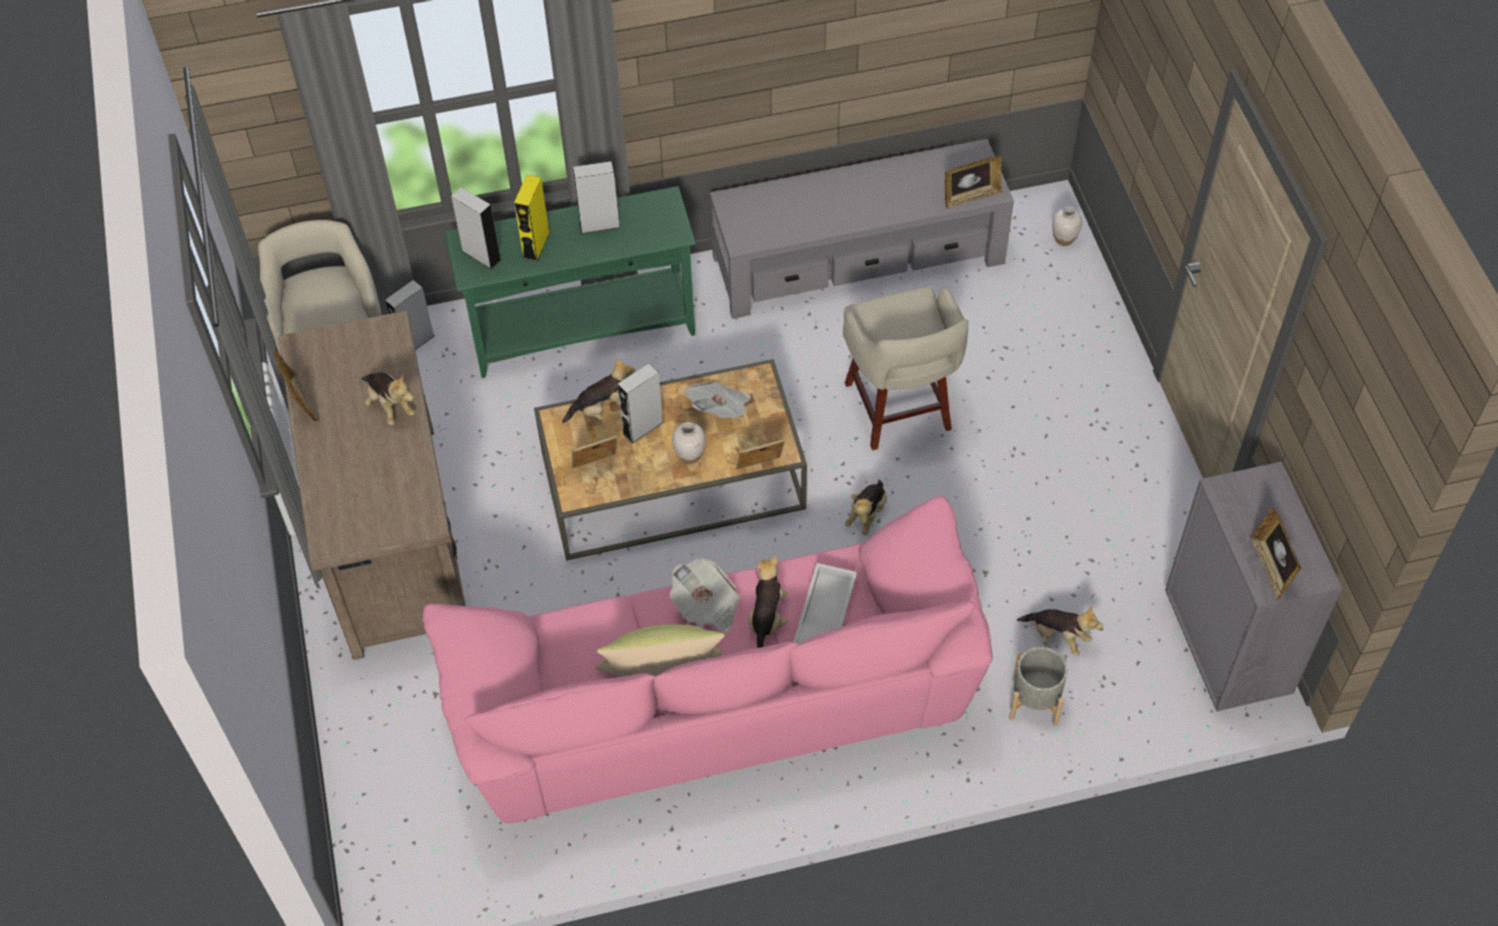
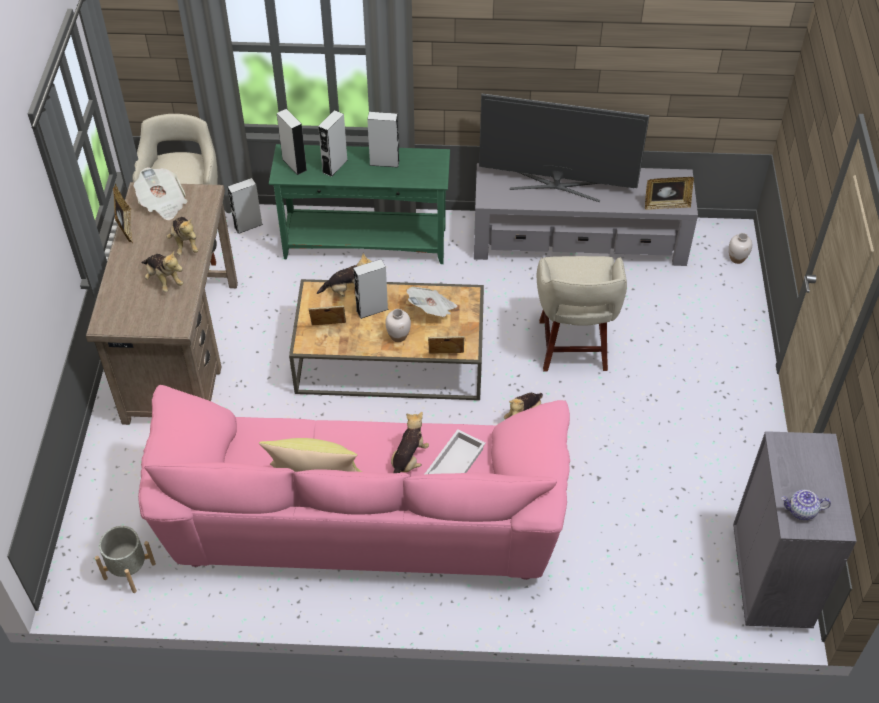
camera: 15 degrees right, 5 degrees down
yellow speaker [514,175,550,262] -> grey speaker [318,110,348,177]
newspaper [670,558,741,633] -> newspaper moved to [134,167,188,220]
grey planter [1009,647,1068,726] -> grey planter moved to [95,526,156,593]
plush toy [1017,606,1103,656] -> plush toy moved to [141,252,183,292]
picture frame [1251,508,1301,600] -> teapot [781,490,831,520]
none -> television [479,93,649,202]

